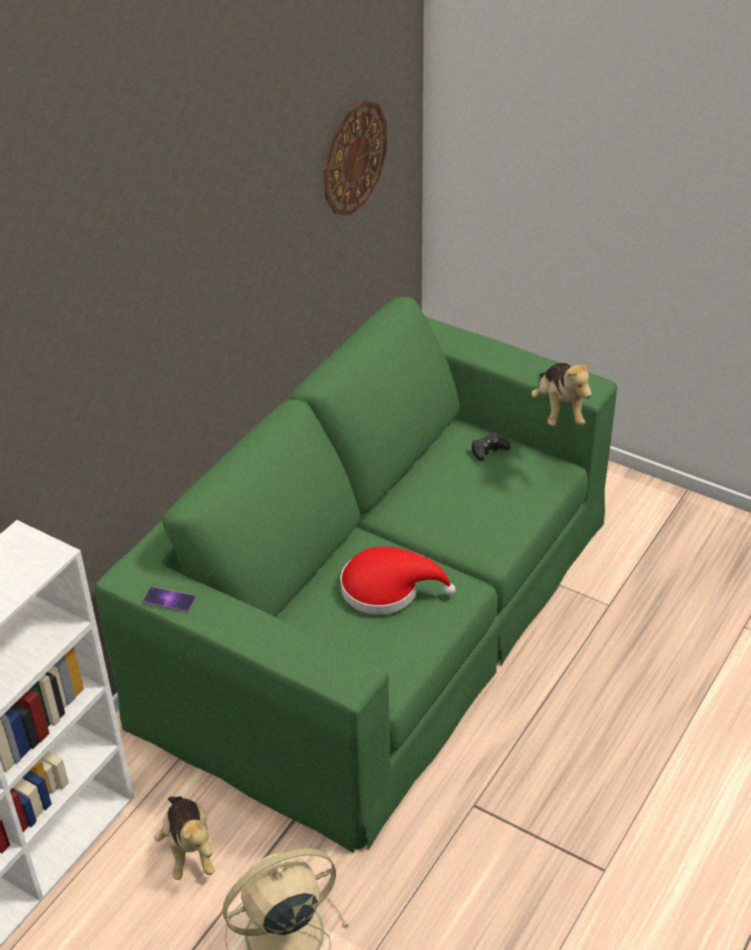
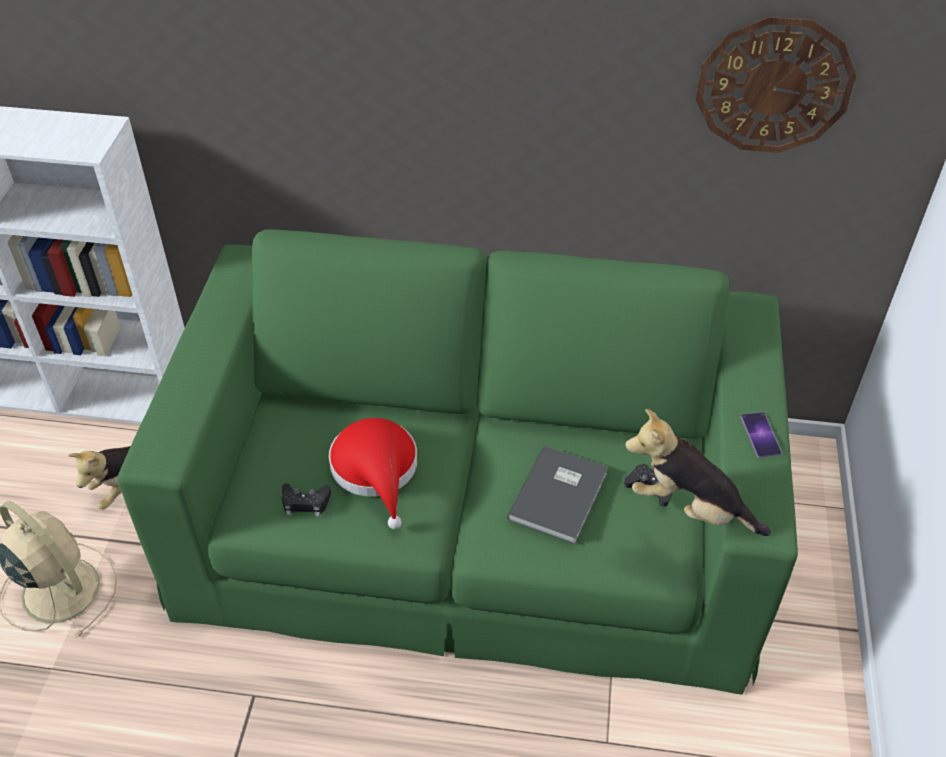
camera: 65 degrees right, 5 degrees up
phone [143,587,196,612] -> phone moved to [741,412,782,457]
plush toy [531,359,592,426] -> plush toy turned 60 degrees clockwise [625,409,771,536]
none -> black game controller [282,483,331,516]
none -> grey book [507,446,608,544]

